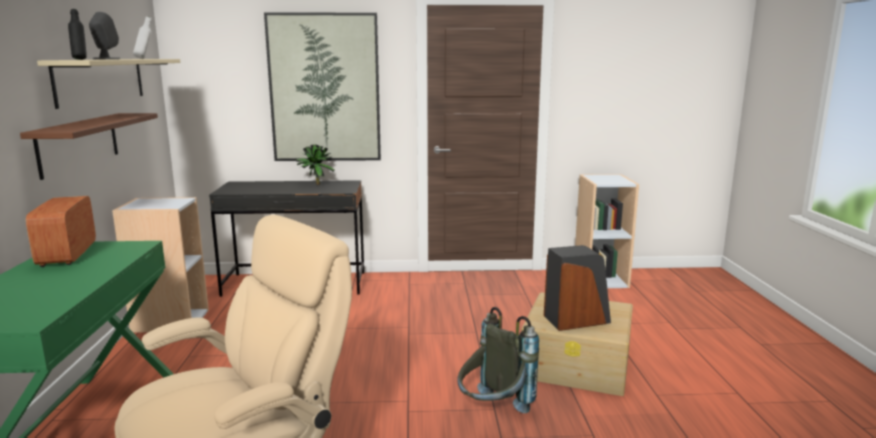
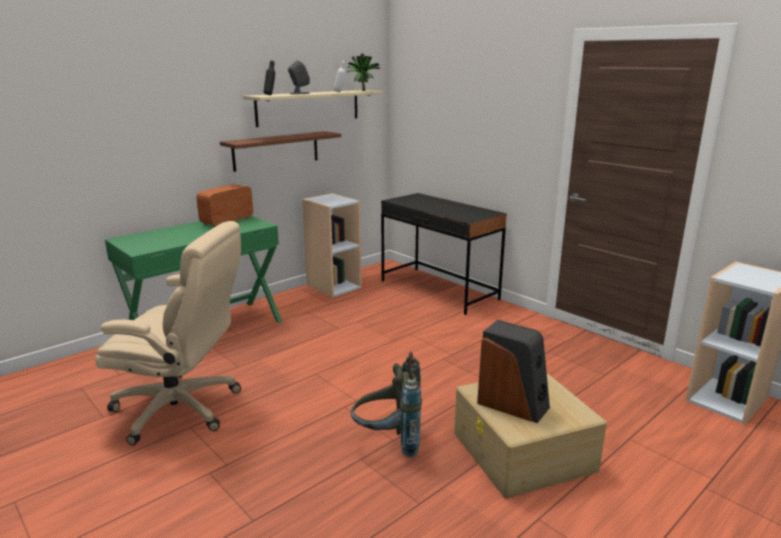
camera: 50 degrees right, 5 degrees up
picture [264,12,381,161] -> none
potted plant [296,145,334,185] -> potted plant moved to [346,54,380,91]

